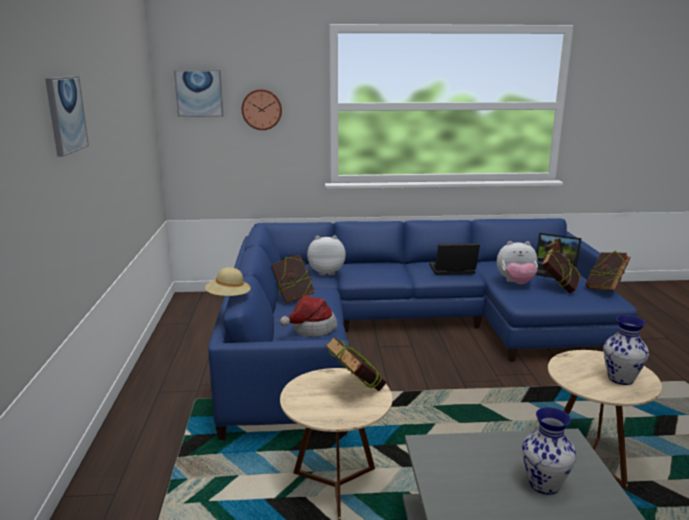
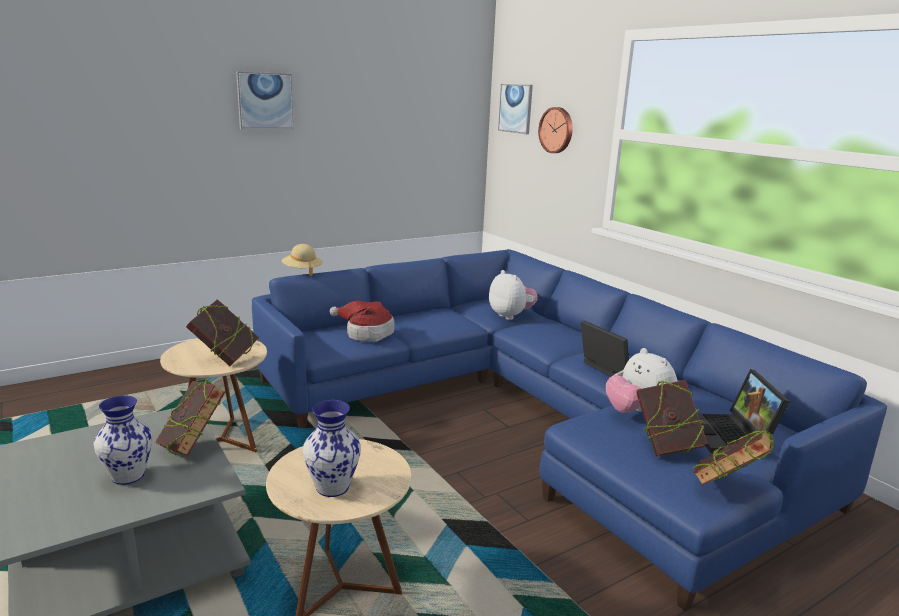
camera: 60 degrees right, 0 degrees up
book [271,254,315,303] -> book moved to [155,380,225,456]

